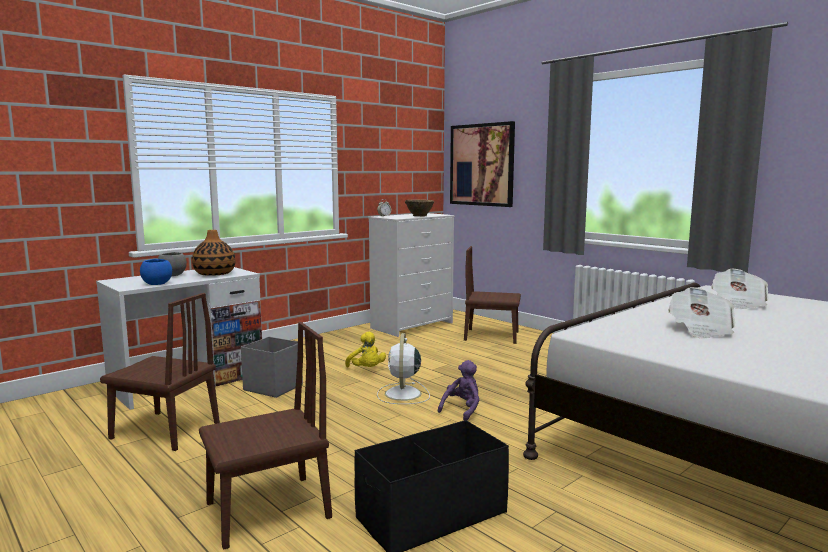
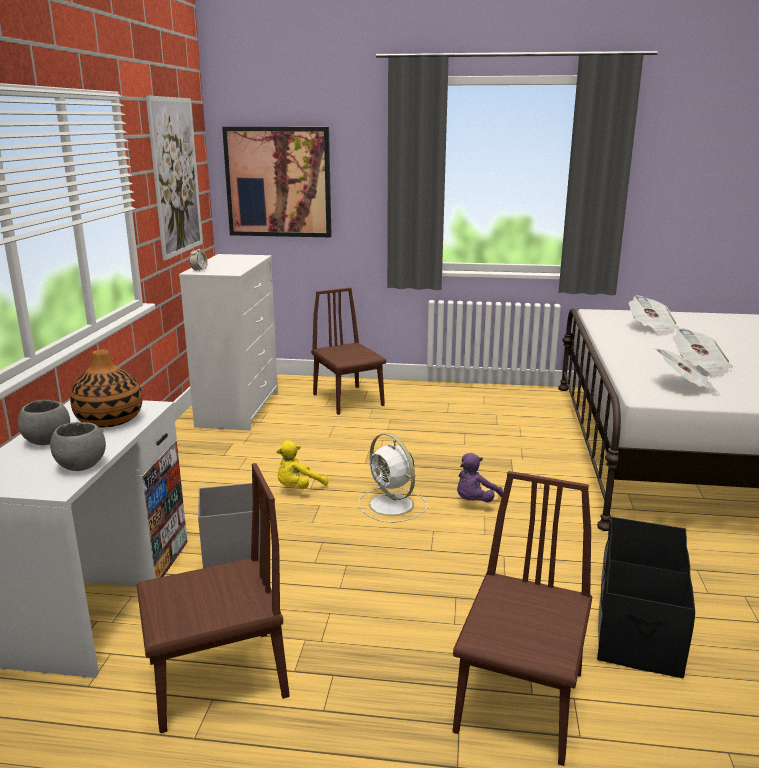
camera: 40 degrees left, 10 degrees up
blue bowl [140,259,172,285] -> grey bowl [50,422,106,471]
yellow plush toy [345,332,386,367] -> yellow plush toy turned 120 degrees clockwise [276,440,328,489]
brown bowl [405,199,434,216] -> none
purple plush toy [438,360,479,420] -> purple plush toy turned 135 degrees counterclockwise [457,453,503,502]
brown chair [464,246,521,344] -> brown chair turned 90 degrees clockwise [311,288,386,415]
none -> picture [146,95,203,261]
none -> newspaper [655,348,719,393]

